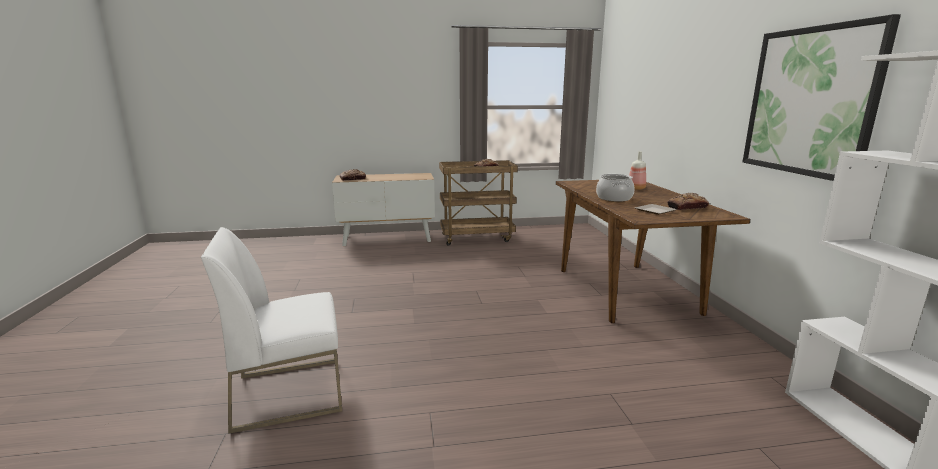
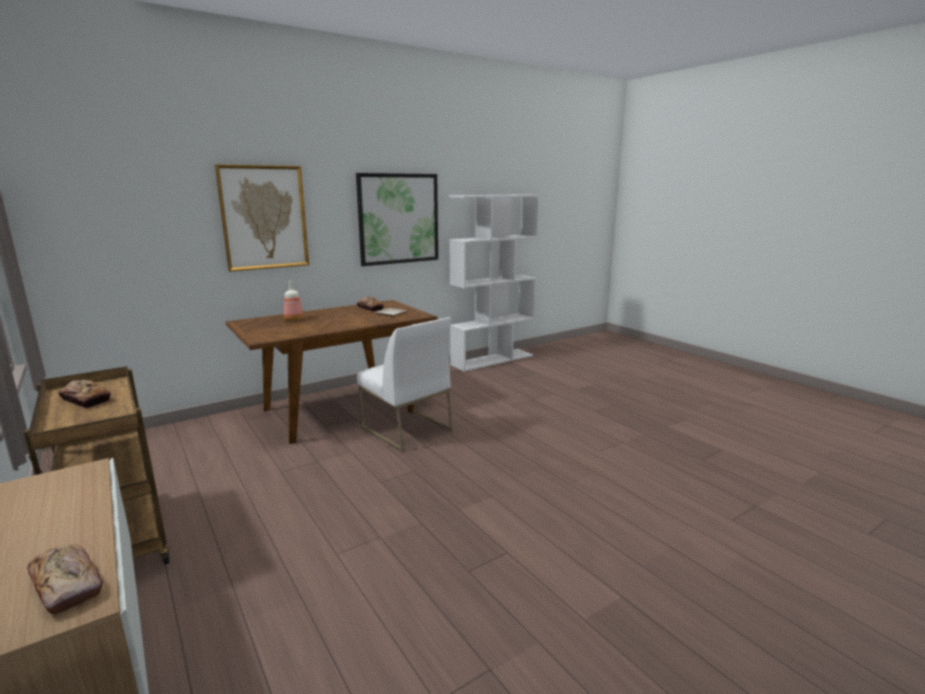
camera: 115 degrees left, 0 degrees up
white chair [201,227,342,434] -> white chair moved to [357,317,453,451]
cooking pot [596,174,635,202] -> none
none -> picture [215,164,309,272]

